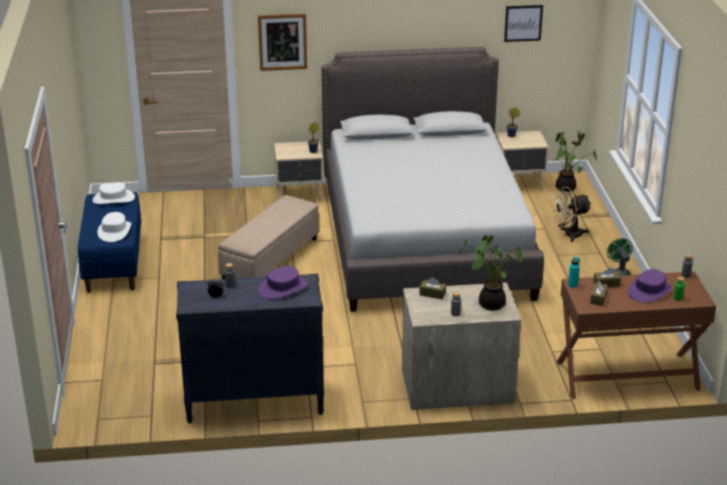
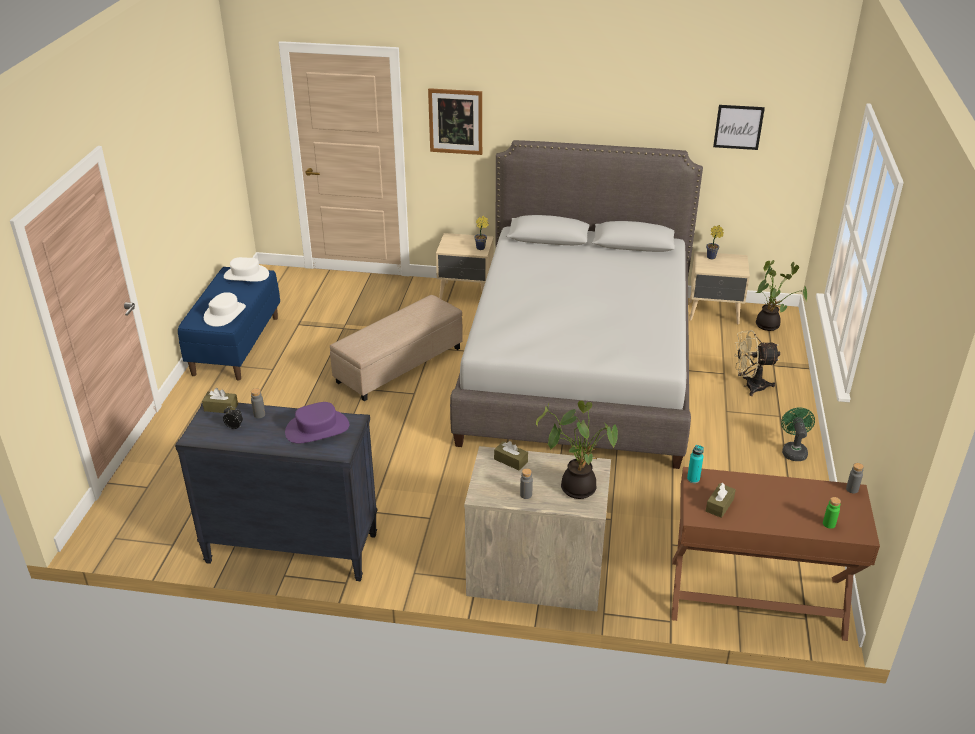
camera: 15 degrees right, 5 degrees up
brown tissue box [593,267,621,287] -> brown tissue box moved to [202,388,238,413]
purple hat [628,269,672,303] -> none

